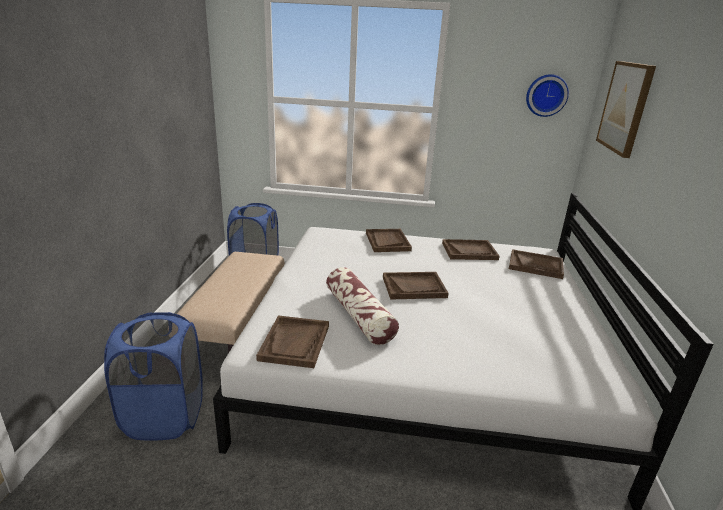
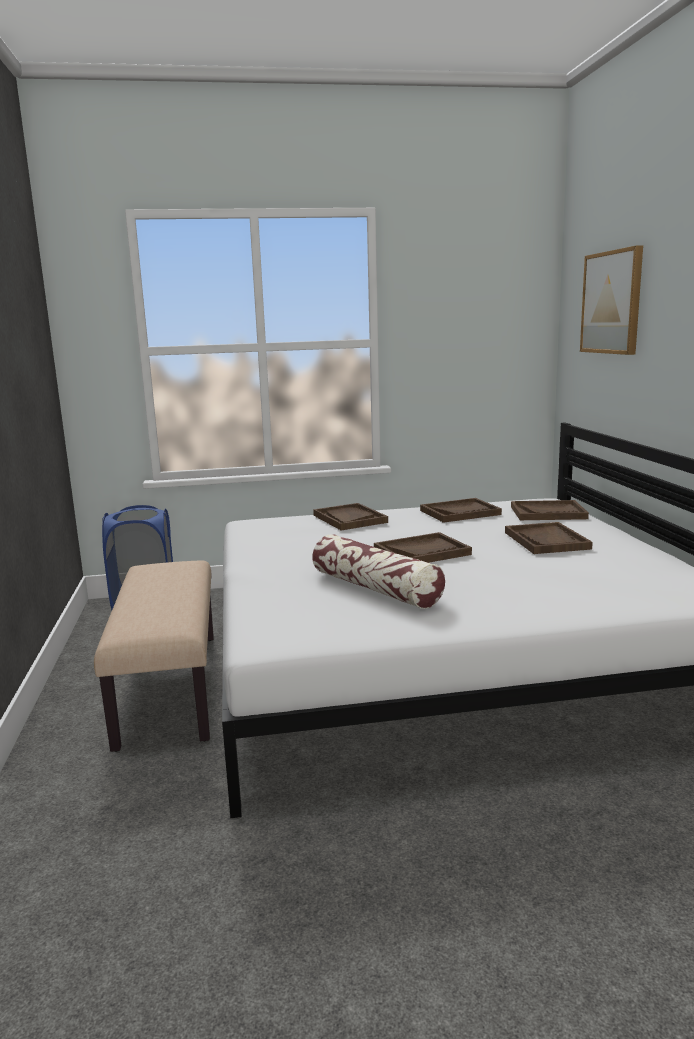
camera: 15 degrees left, 10 degrees down
blue laundry basket [104,312,203,440] -> none
brown tray [256,315,329,368] -> brown tray moved to [505,522,593,554]
wall clock [526,74,569,117] -> none

